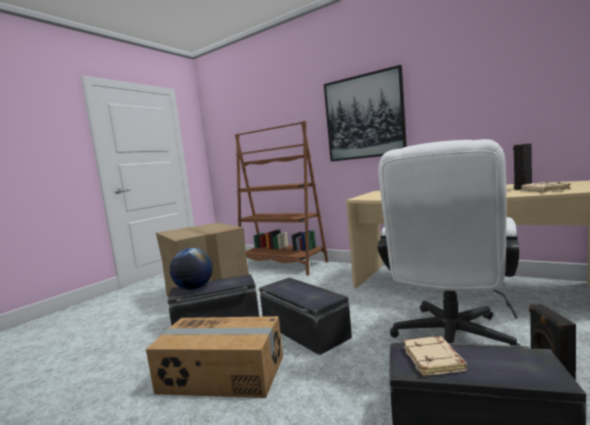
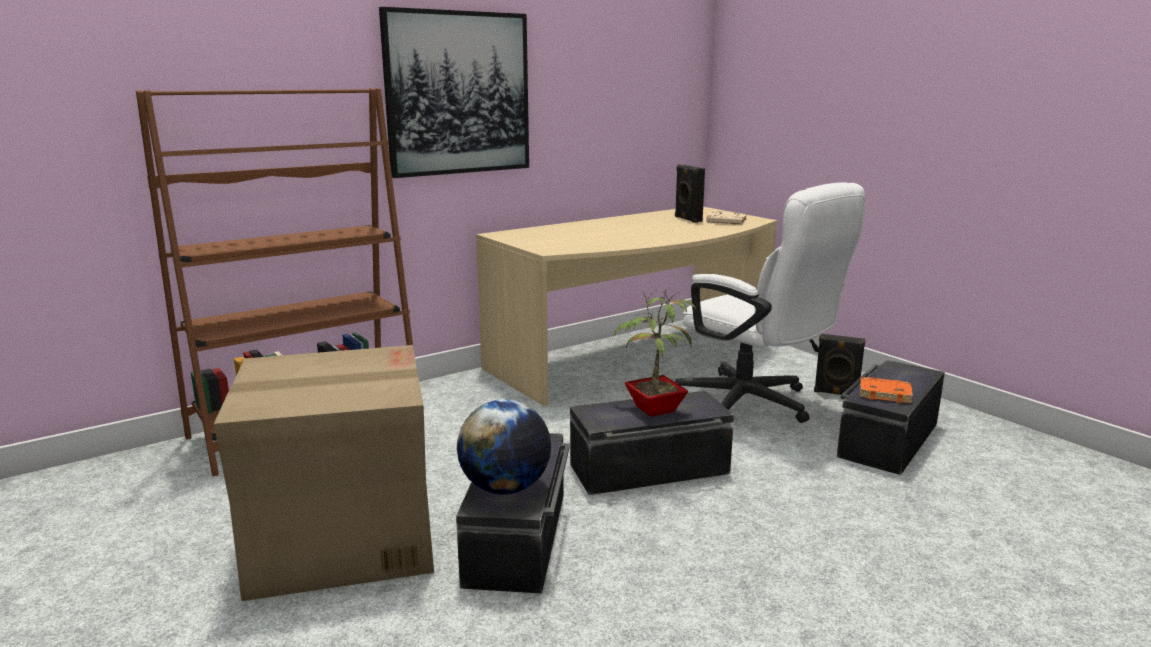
camera: 70 degrees left, 10 degrees up
cardboard box [146,316,283,398] -> none
beige book [403,336,467,376] -> orange book [860,377,913,403]
none -> potted plant [613,290,696,417]

